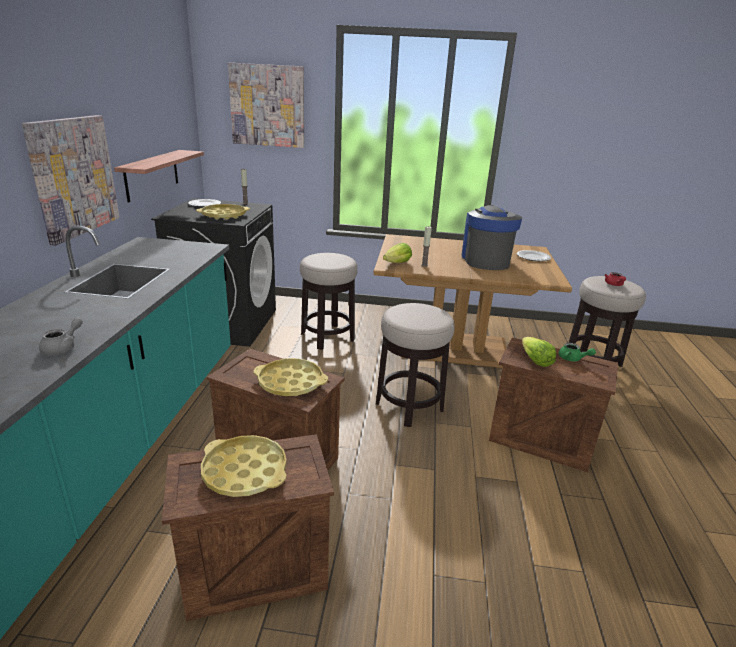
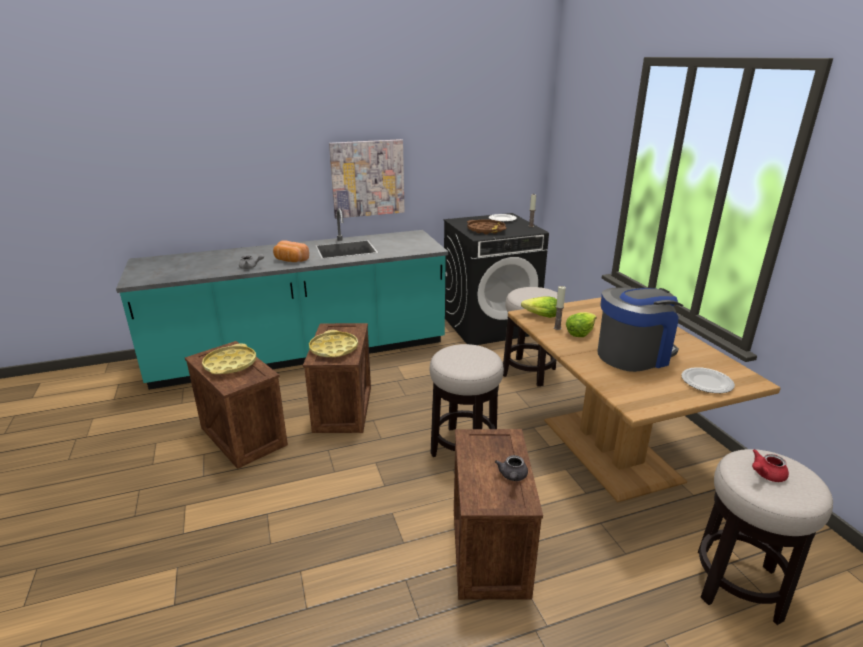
camera: 65 degrees right, 0 degrees up
shelf [114,150,204,203] -> none
yellow tray [197,204,250,220] -> brown tray [467,219,507,234]
picture [228,63,304,148] -> none
lettuce [522,337,556,367] -> lettuce moved to [566,312,596,337]
green teapot [559,343,596,362] -> grey teapot [495,455,528,481]
none -> bread [273,240,309,262]

